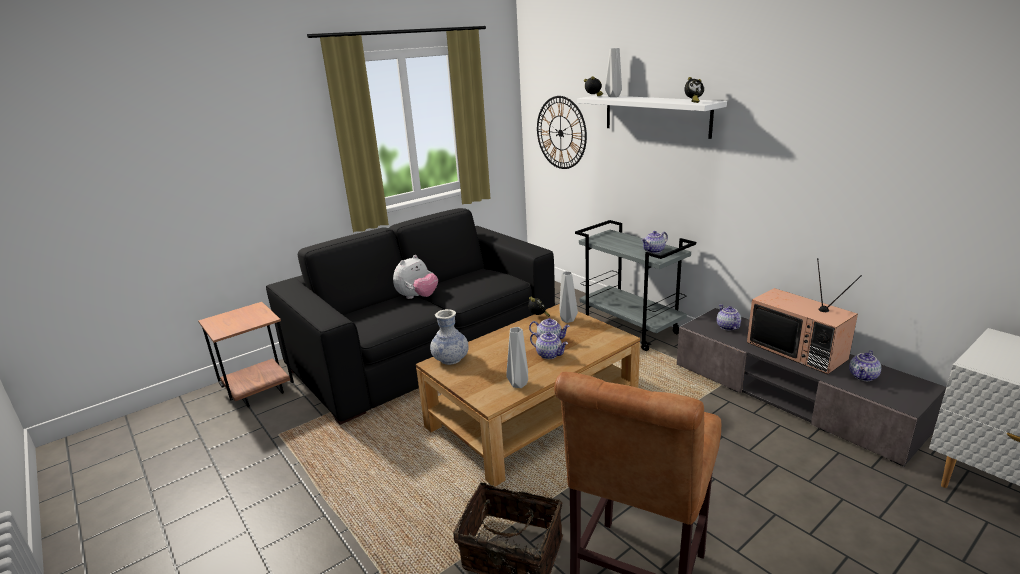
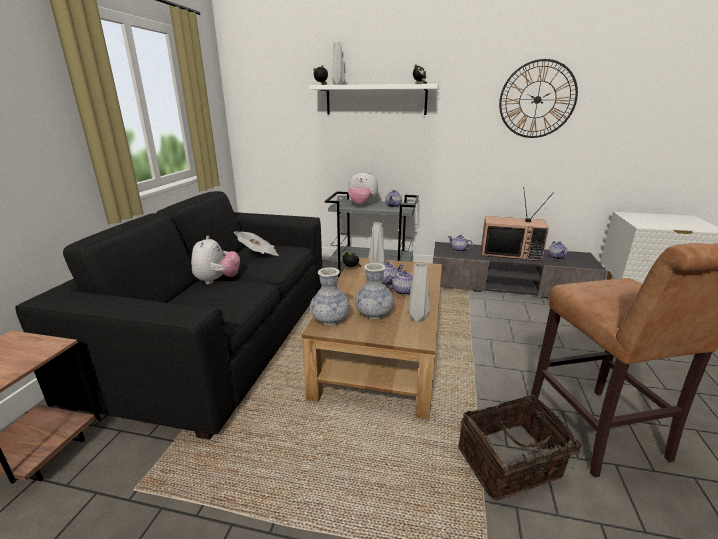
camera: 40 degrees left, 0 degrees up
wall clock [537,96,587,169] -> wall clock moved to [499,59,578,138]
none -> newspaper [234,231,279,256]
none -> plush toy [348,171,378,205]
none -> vase [355,263,394,319]

